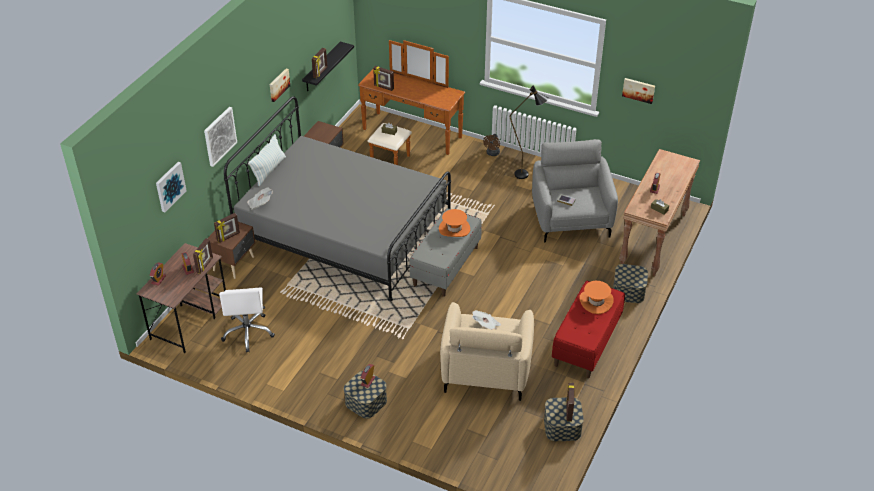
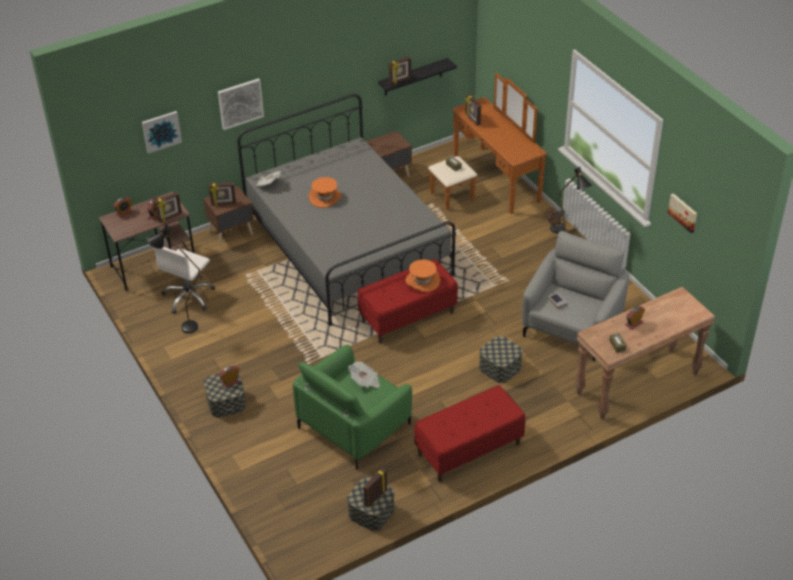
camera: 35 degrees right, 0 degrees up
pillow [248,134,286,186] -> none
picture [270,68,290,102] -> none
grey bench [409,208,482,297] -> red bench [357,259,458,344]
beige armchair [440,302,534,401] -> green armchair [293,345,412,470]
orange hat [580,281,614,314] -> orange hat moved to [309,177,342,208]
storage box [613,264,648,303] -> storage box moved to [479,336,523,383]
none -> black floor lamp [147,226,200,333]

